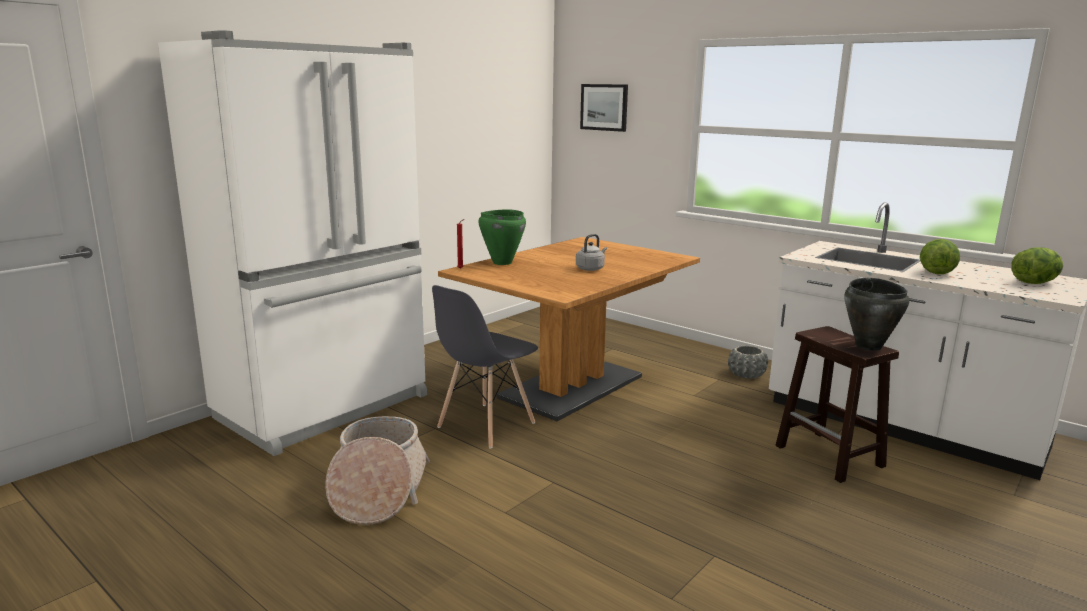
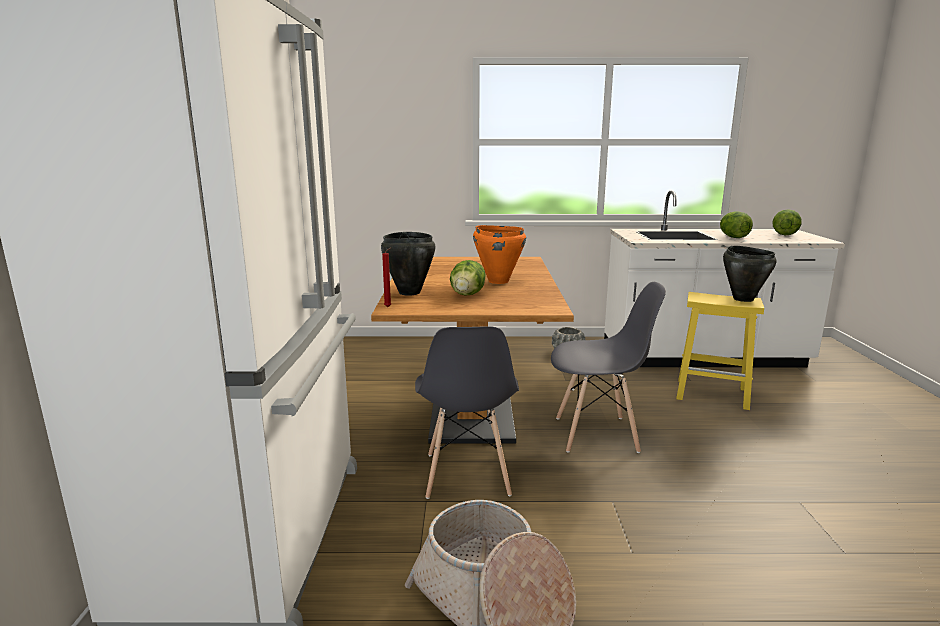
camera: 40 degrees left, 0 degrees up
green cooking pot [478,209,526,265] -> black cooking pot [381,232,435,296]
grey kettle [576,234,607,271] -> orange cooking pot [473,225,526,284]
picture [580,84,628,132] -> none
brown stool [775,326,899,483] -> yellow stool [676,292,764,410]
none -> lettuce [450,260,486,296]
none -> grey chair [551,282,666,453]

